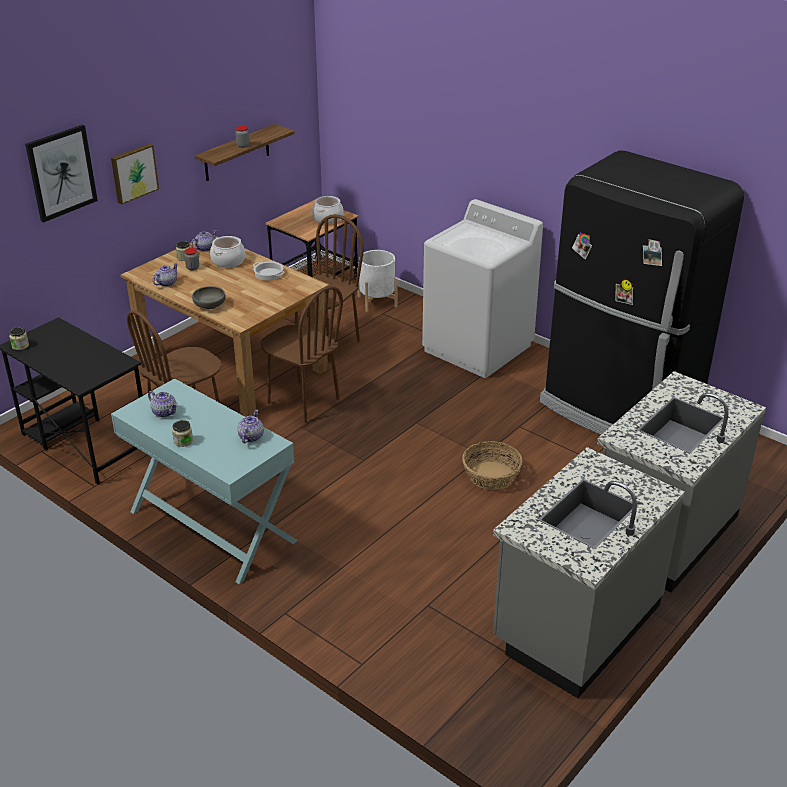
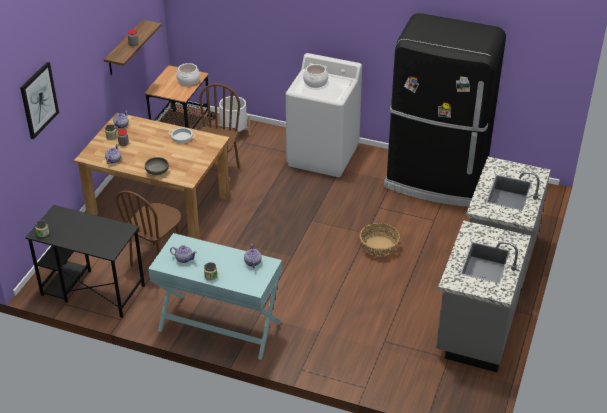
camera: 20 degrees left, 5 degrees up
picture [111,143,159,205] -> none
cooking pot [210,236,245,268] -> cooking pot moved to [303,64,328,88]
brown chair [260,286,343,423] -> none

